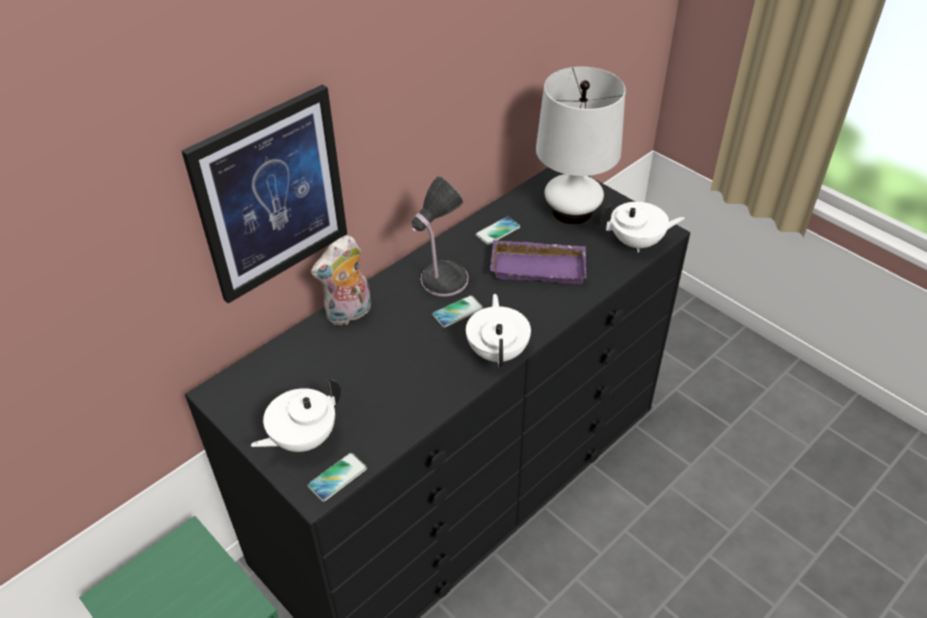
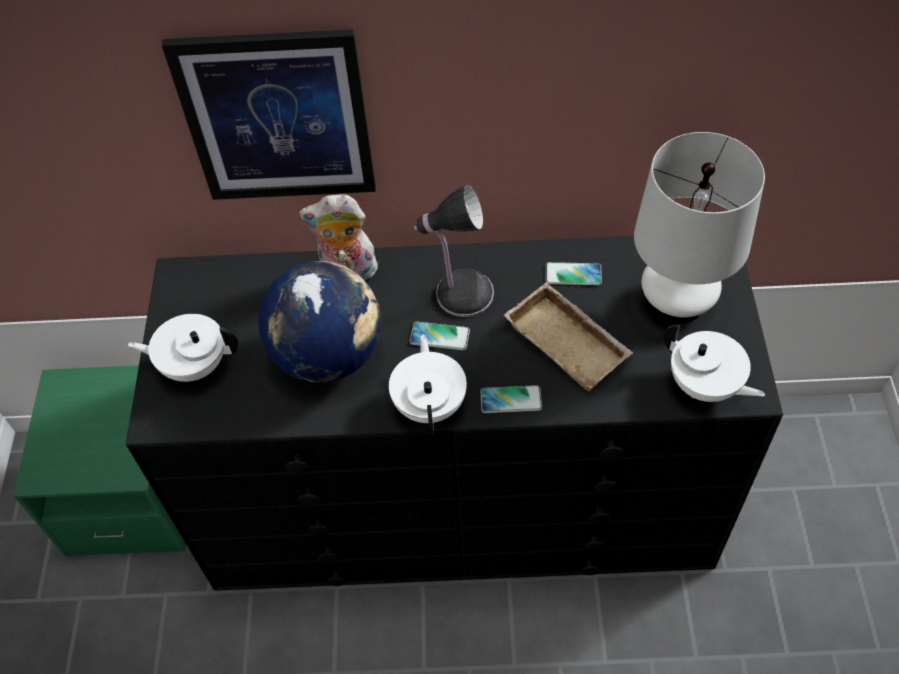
camera: 45 degrees right, 10 degrees up
phone [308,453,367,502] -> phone moved to [481,385,542,413]
white teapot [466,294,531,368] -> white teapot turned 45 degrees counterclockwise [389,334,467,434]
purple tray [490,240,586,284] -> beige tray [504,282,633,392]
none -> globe [258,261,381,382]

